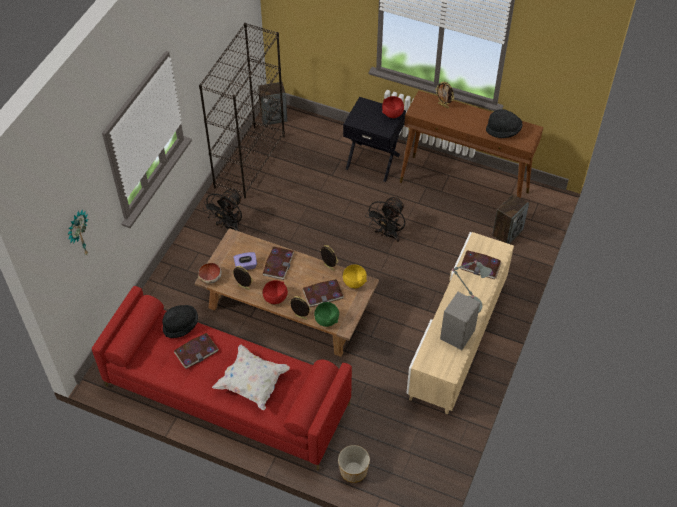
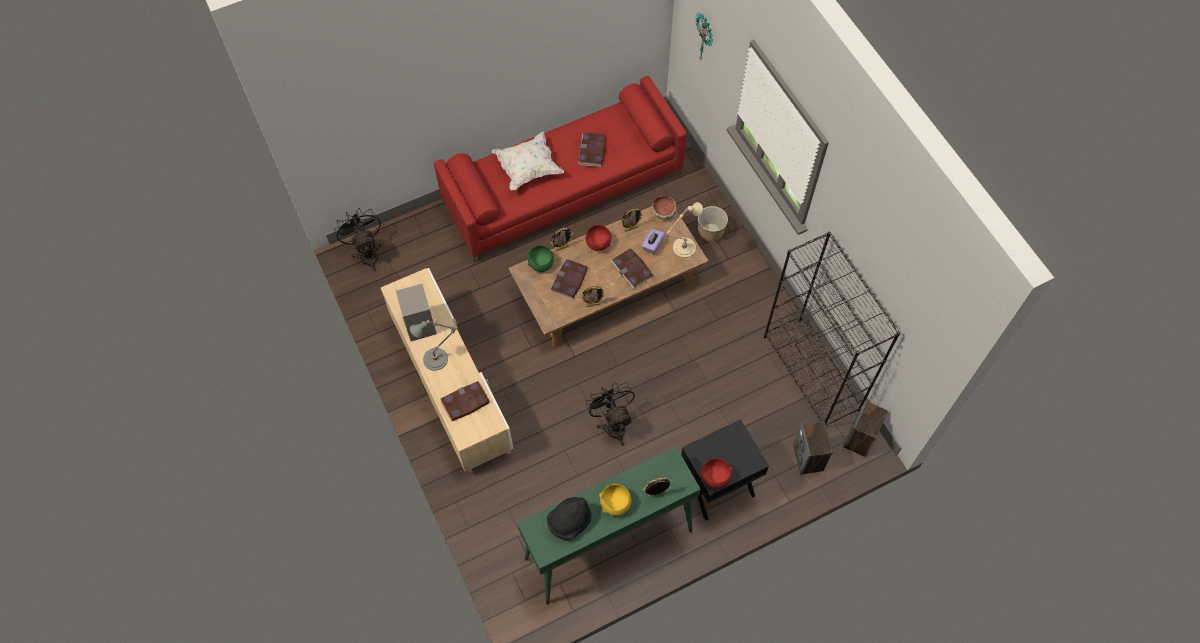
camera: 130 degrees right, 10 degrees up
black hat [162,305,198,338] -> none
black fan [204,188,242,232] -> black fan moved to [334,208,381,272]
planter [338,445,370,483] -> planter moved to [698,206,728,242]
yellow bowl [343,264,367,288] -> yellow bowl moved to [599,484,632,516]
brown console table [400,90,543,198] -> green console table [517,447,701,604]
speaker [492,194,529,244] -> speaker moved to [793,422,833,475]
none -> beige table lamp [665,202,703,258]

